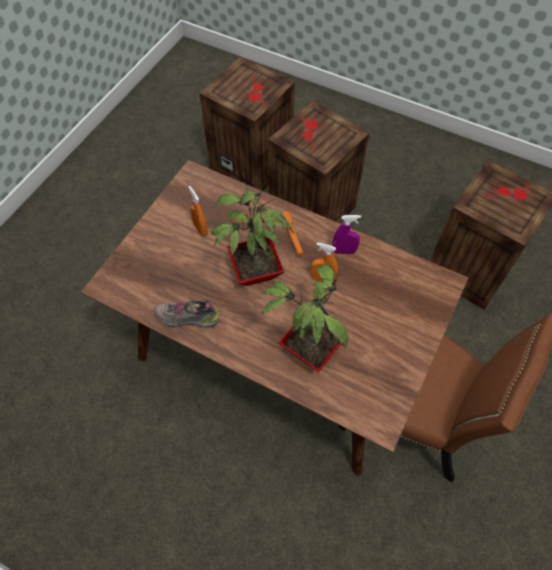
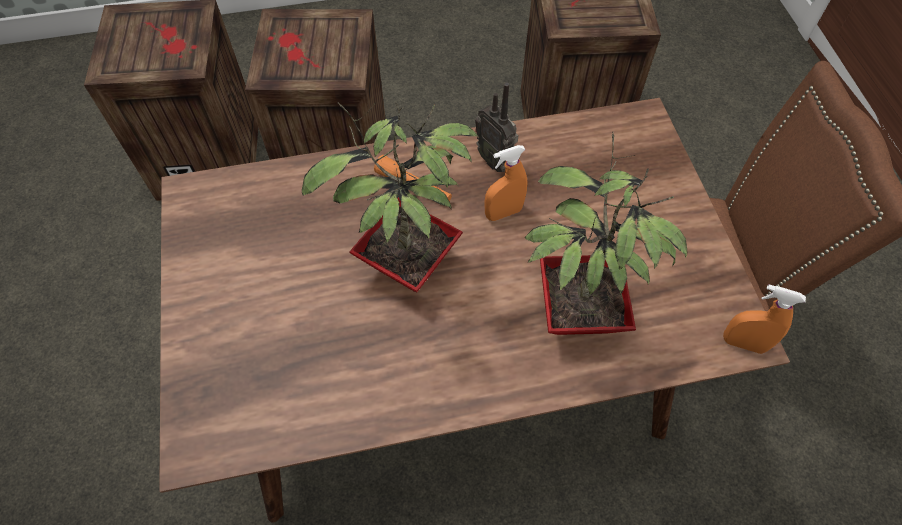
camera: 40 degrees left, 0 degrees up
shoe [154,299,221,328] -> none
orange spray bottle [188,186,208,237] -> orange spray bottle moved to [723,284,806,354]
purple spray bottle [332,215,361,254] -> radio [475,82,519,172]

